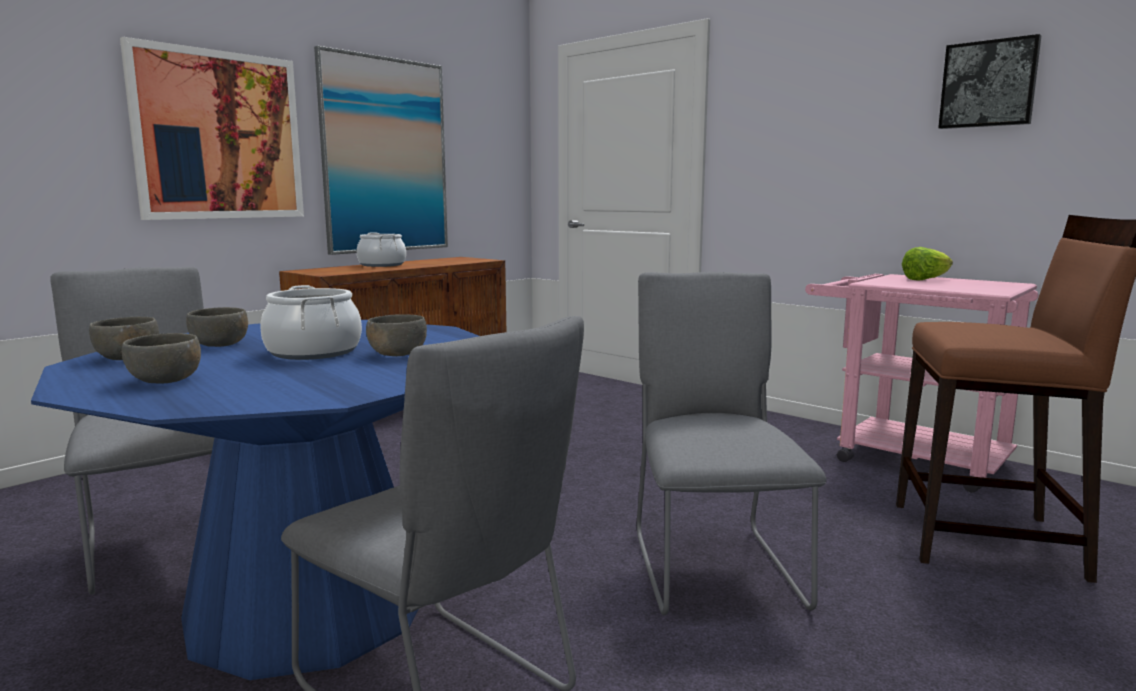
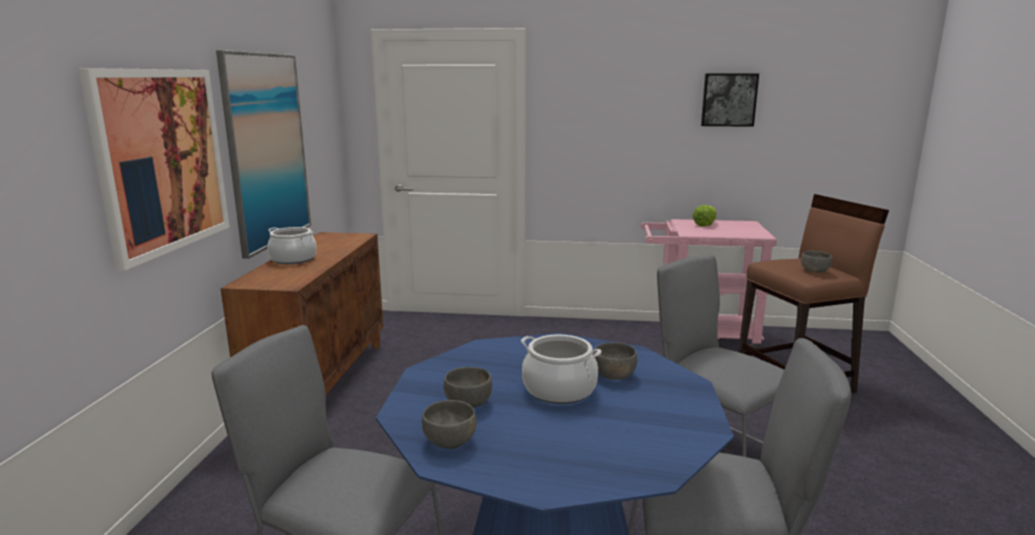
camera: 35 degrees left, 5 degrees up
grey bowl [122,333,201,383] -> grey bowl moved to [801,251,832,272]

